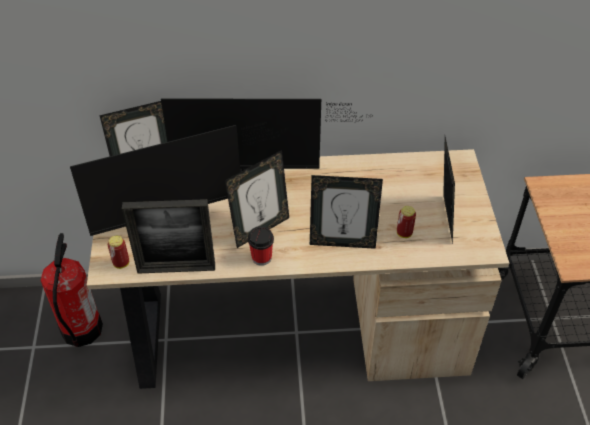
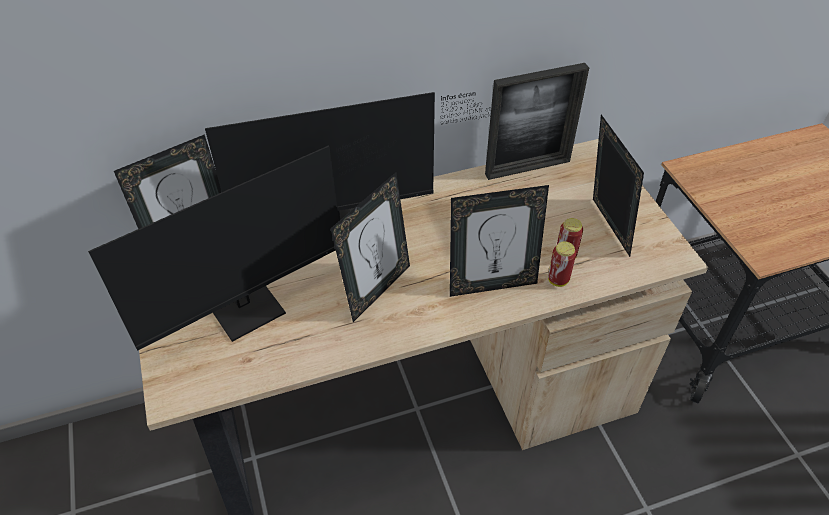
camera: 15 degrees left, 0 degrees up
fire extinguisher [40,233,103,347] -> none
can [108,236,129,269] -> can moved to [548,241,576,287]
picture frame [122,199,215,274] -> picture frame moved to [485,63,589,180]
cup [248,226,274,266] -> none

